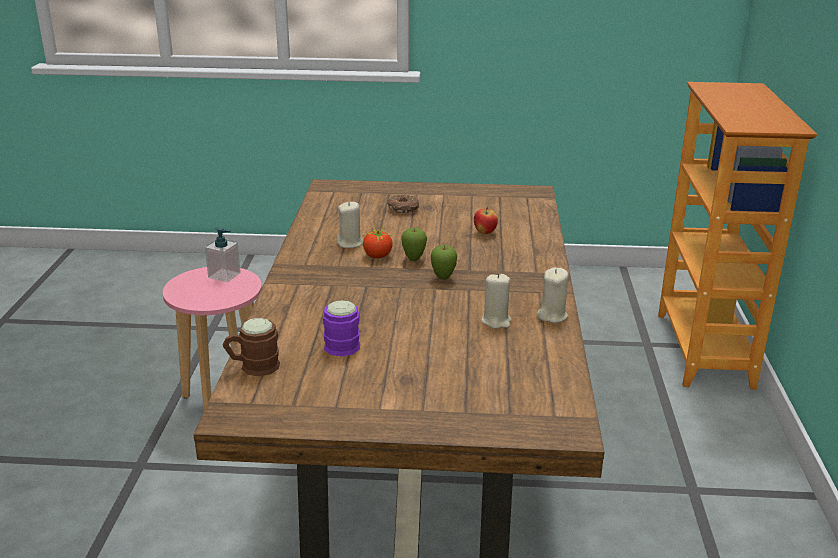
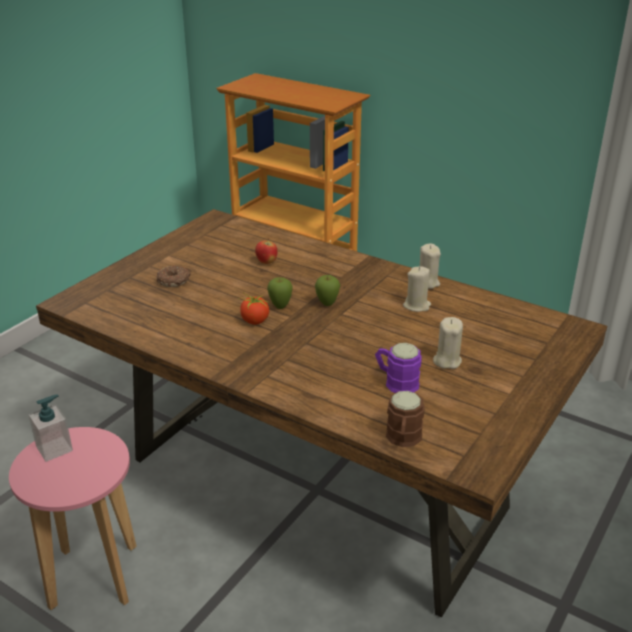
camera: 60 degrees left, 5 degrees up
beige candle [336,201,363,248] -> beige candle moved to [433,317,463,369]

